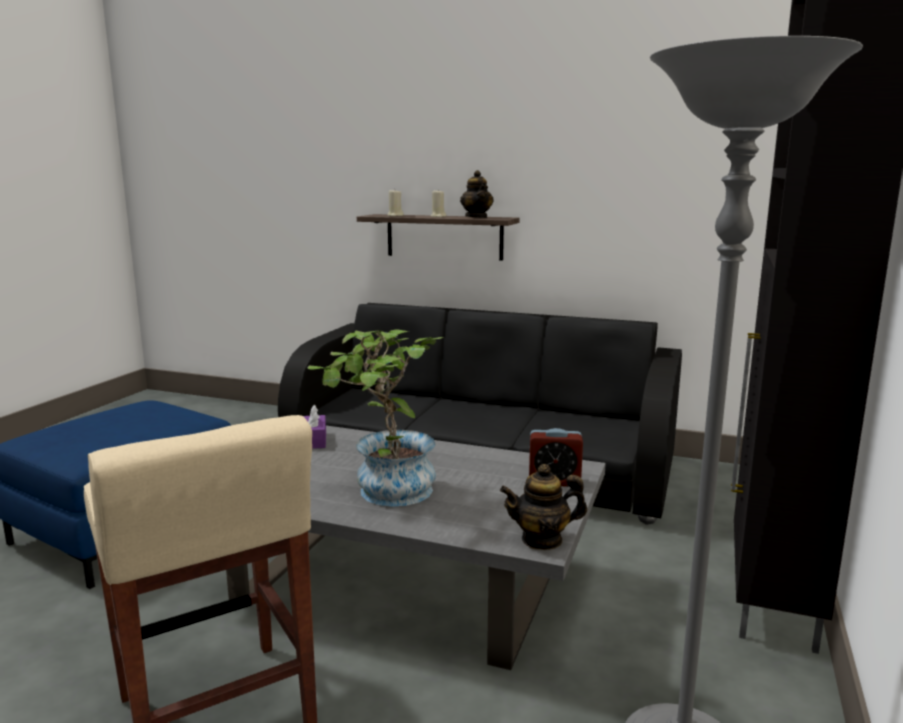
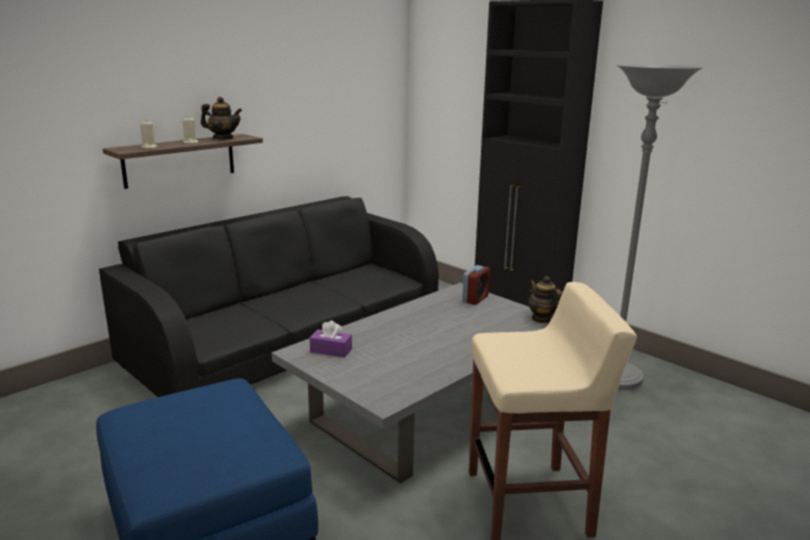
camera: 65 degrees left, 5 degrees up
potted plant [308,329,443,507] -> none
teapot [500,464,587,550] -> teapot turned 135 degrees clockwise [529,276,562,323]

